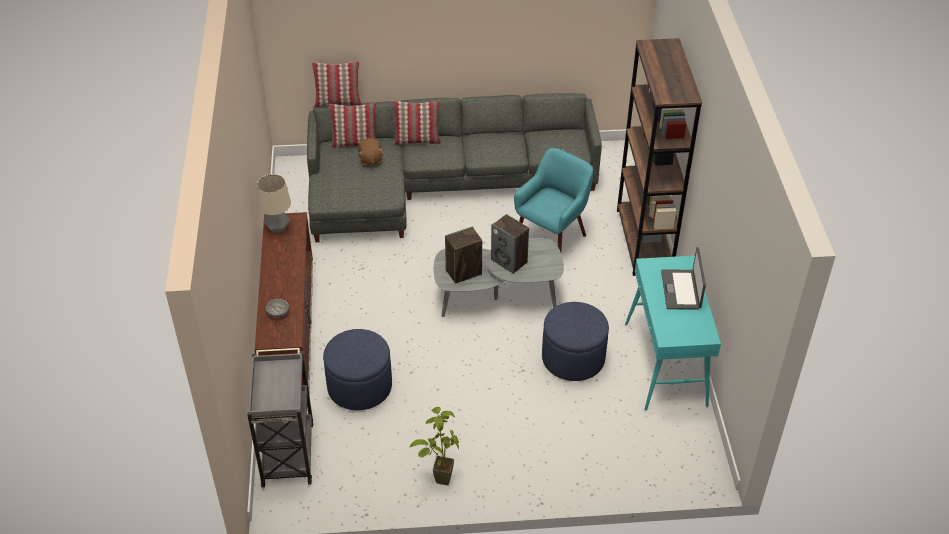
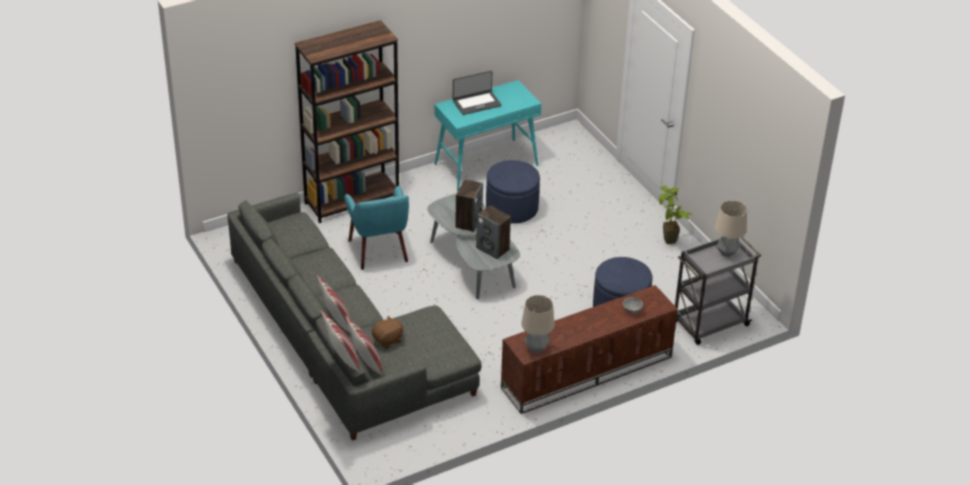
camera: 115 degrees left, 5 degrees down
turquoise armchair [514,148,593,252] -> turquoise armchair turned 120 degrees counterclockwise [344,186,409,270]
none -> table lamp [715,201,747,257]

